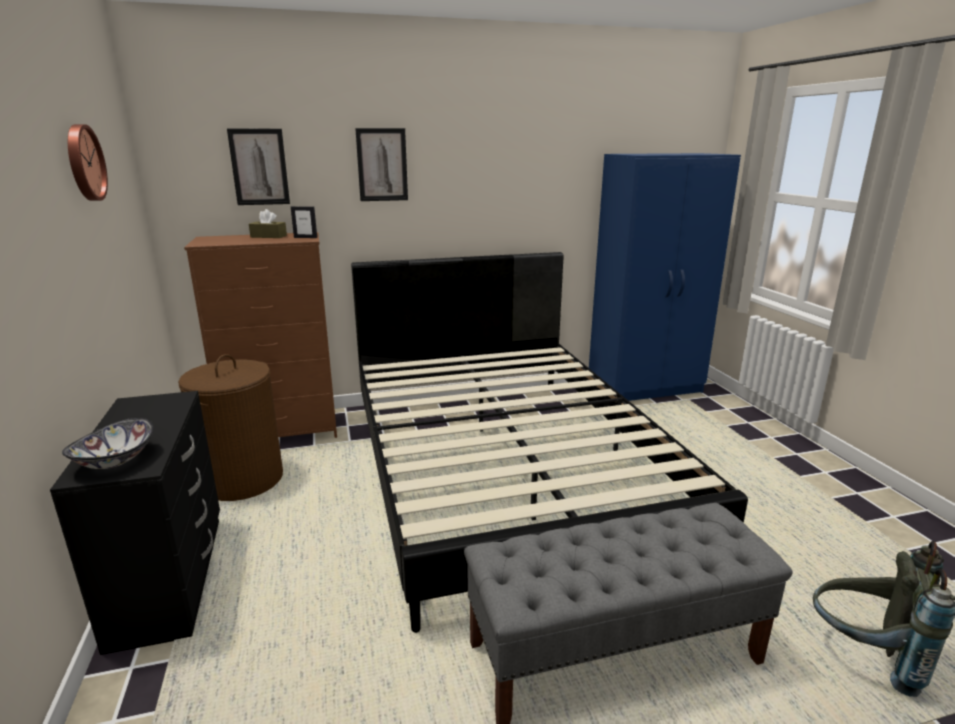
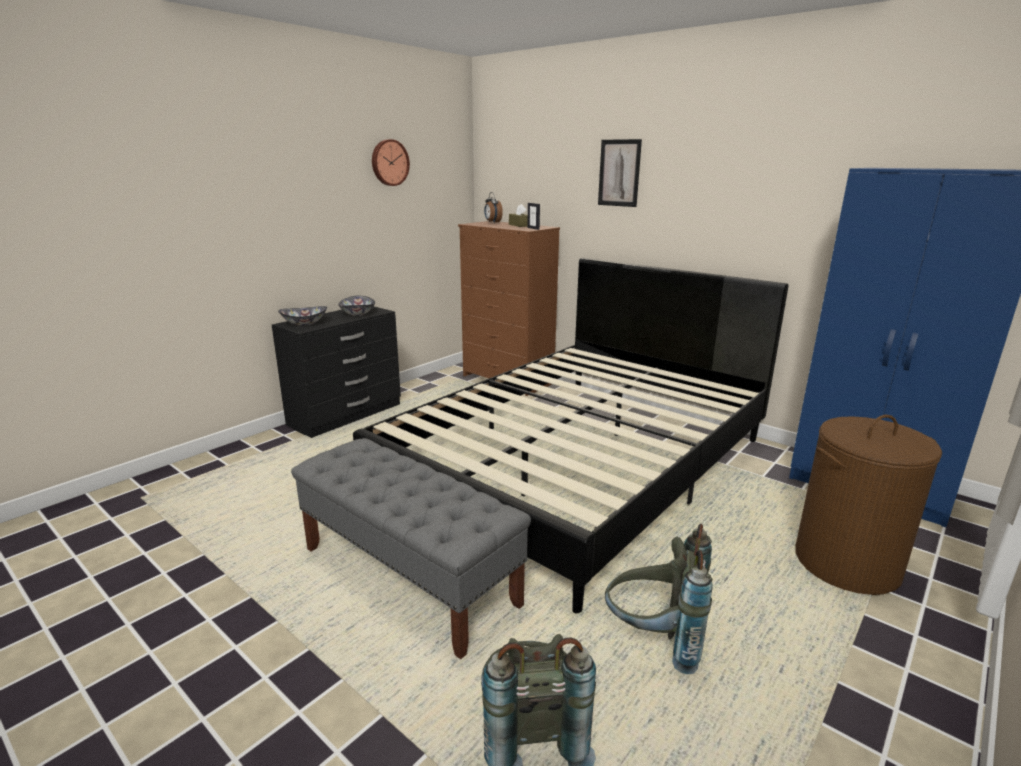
camera: 55 degrees right, 0 degrees up
brown laundry basket [178,354,283,501] -> brown laundry basket moved to [795,415,942,595]
picture [227,128,290,205] -> none
none -> bowl [338,296,375,316]
none -> alarm clock [484,192,503,223]
none -> grey backpack [605,524,713,674]

